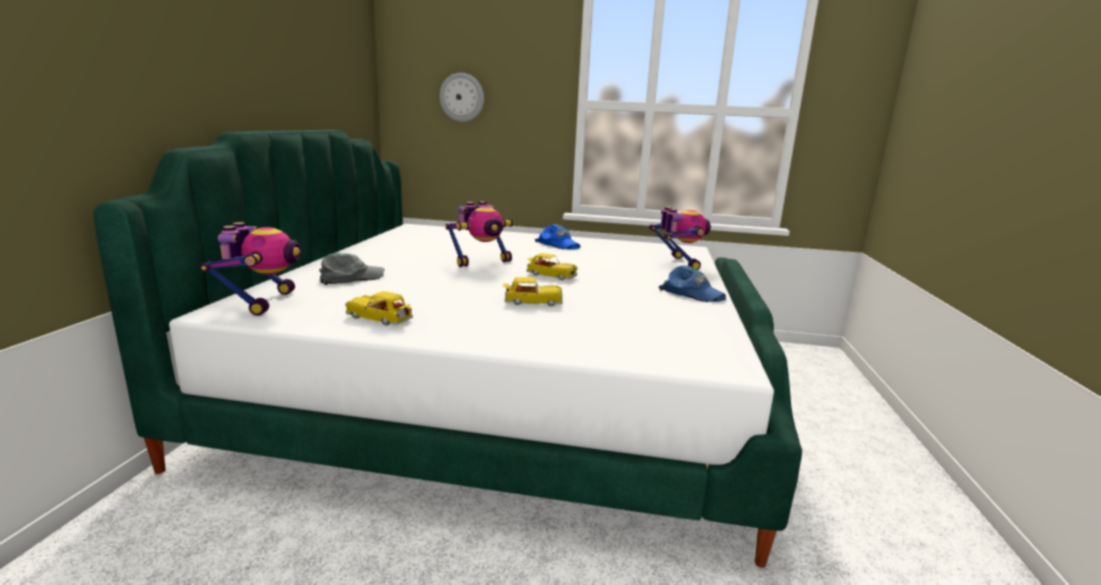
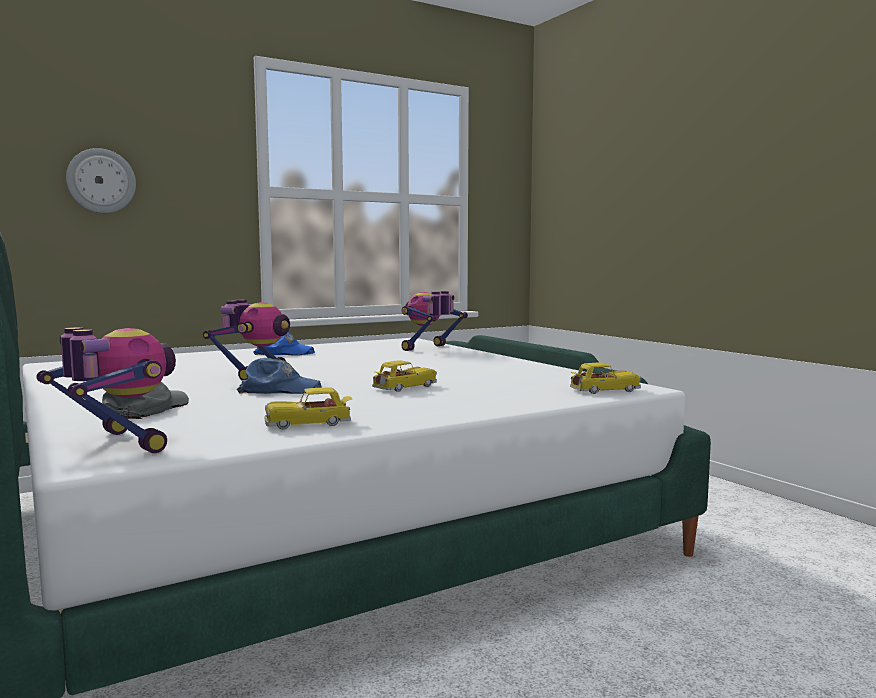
camera: 40 degrees left, 10 degrees down
toy car [526,253,578,280] -> toy car moved to [570,362,641,394]
toy robot [649,207,711,270] -> toy robot turned 90 degrees counterclockwise [402,291,468,351]
blue cap [659,265,726,302] -> blue cap moved to [237,358,322,394]

